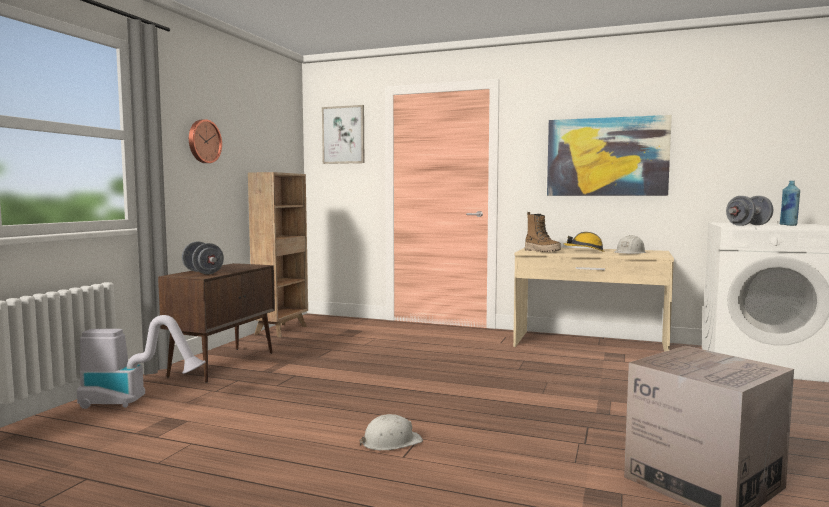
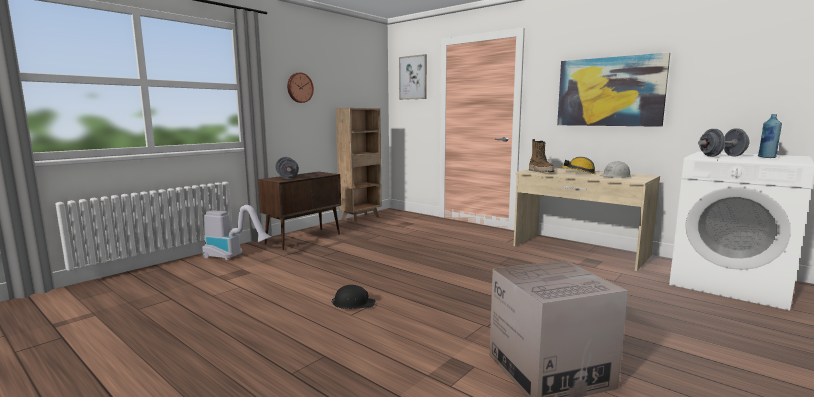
camera: 20 degrees right, 5 degrees up
white hard hat [360,414,423,450] -> black hard hat [330,285,375,309]

